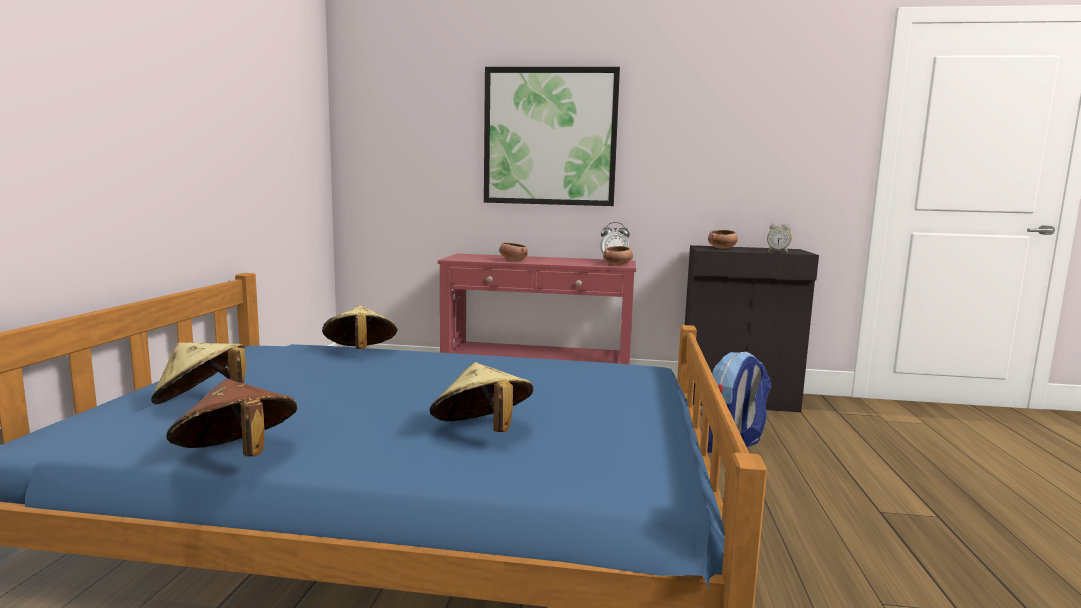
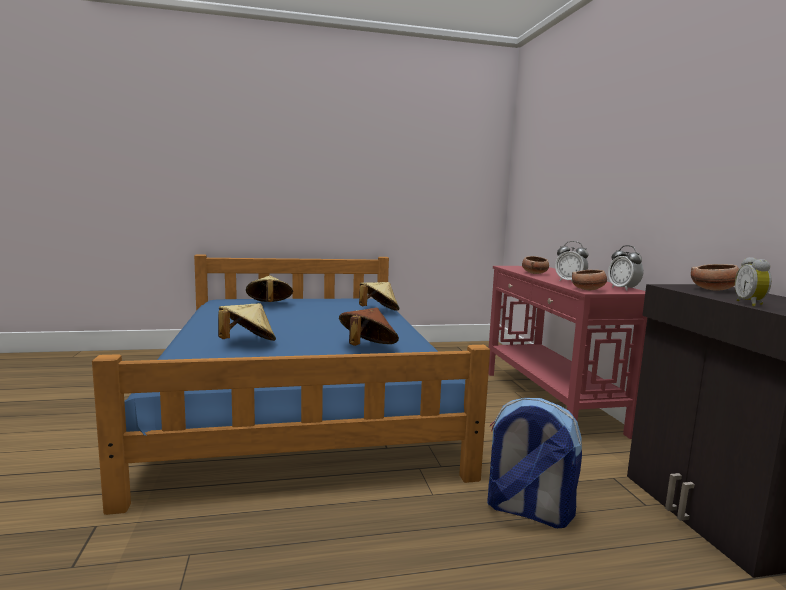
camera: 70 degrees right, 0 degrees up
brown hat [166,379,298,457] -> brown hat moved to [339,308,399,346]
picture [484,67,620,206] -> none
none -> alarm clock [555,241,588,281]

